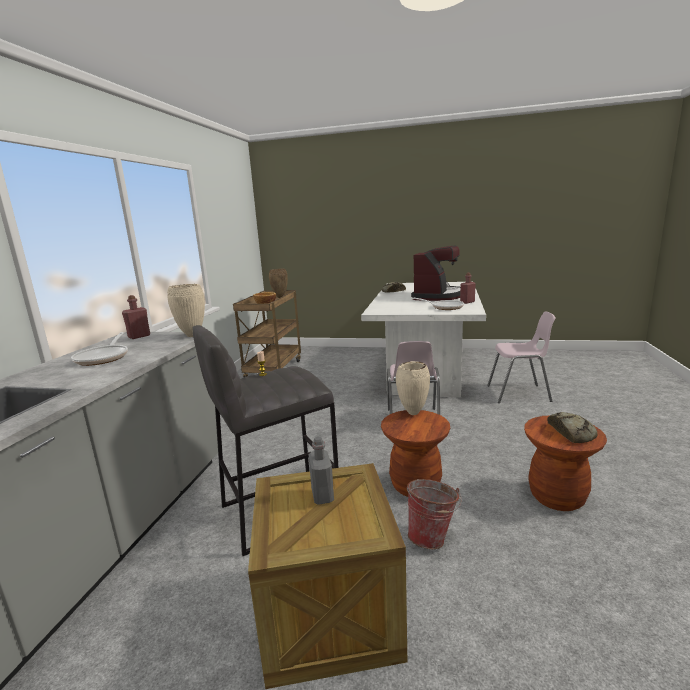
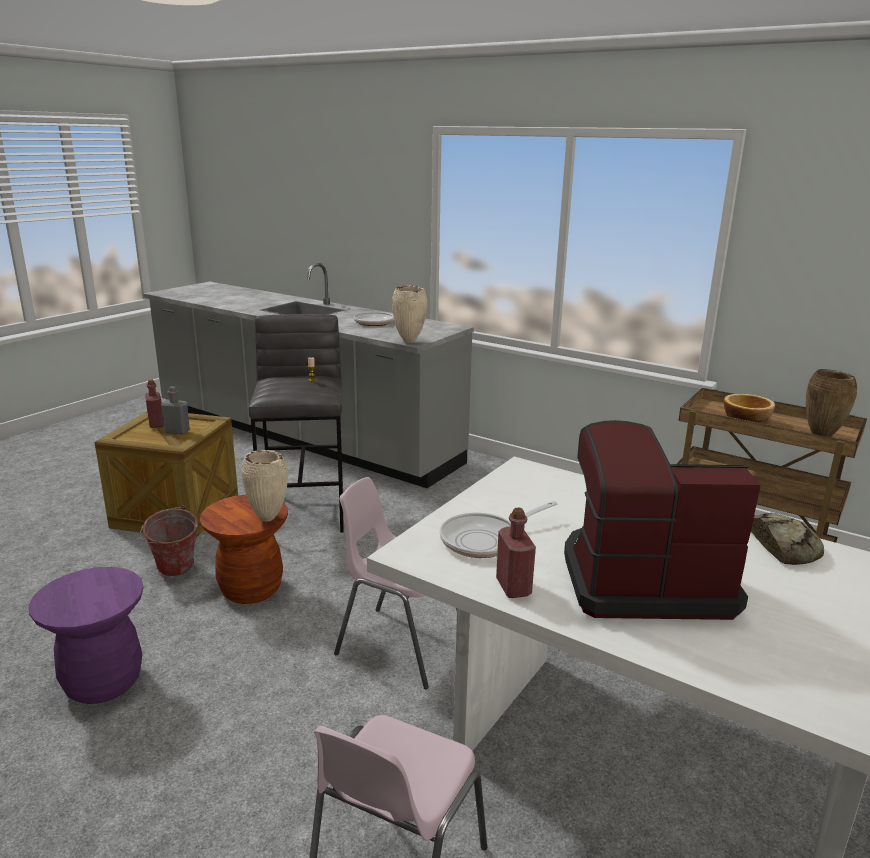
camera: 110 degrees right, 5 degrees up
red bottle [122,295,150,339] -> red bottle moved to [145,380,164,428]
coffee machine [411,246,460,301] -> coffee machine turned 135 degrees clockwise [564,420,761,620]
brown stool [524,416,607,511] -> purple stool [29,567,144,704]
bread [547,412,598,443] -> none

